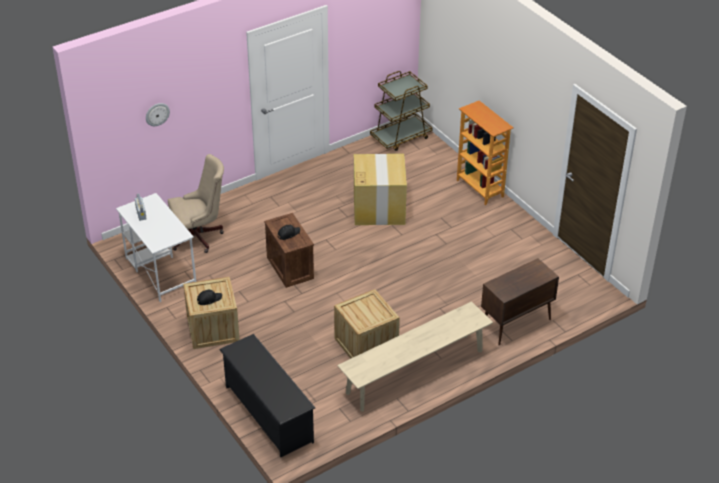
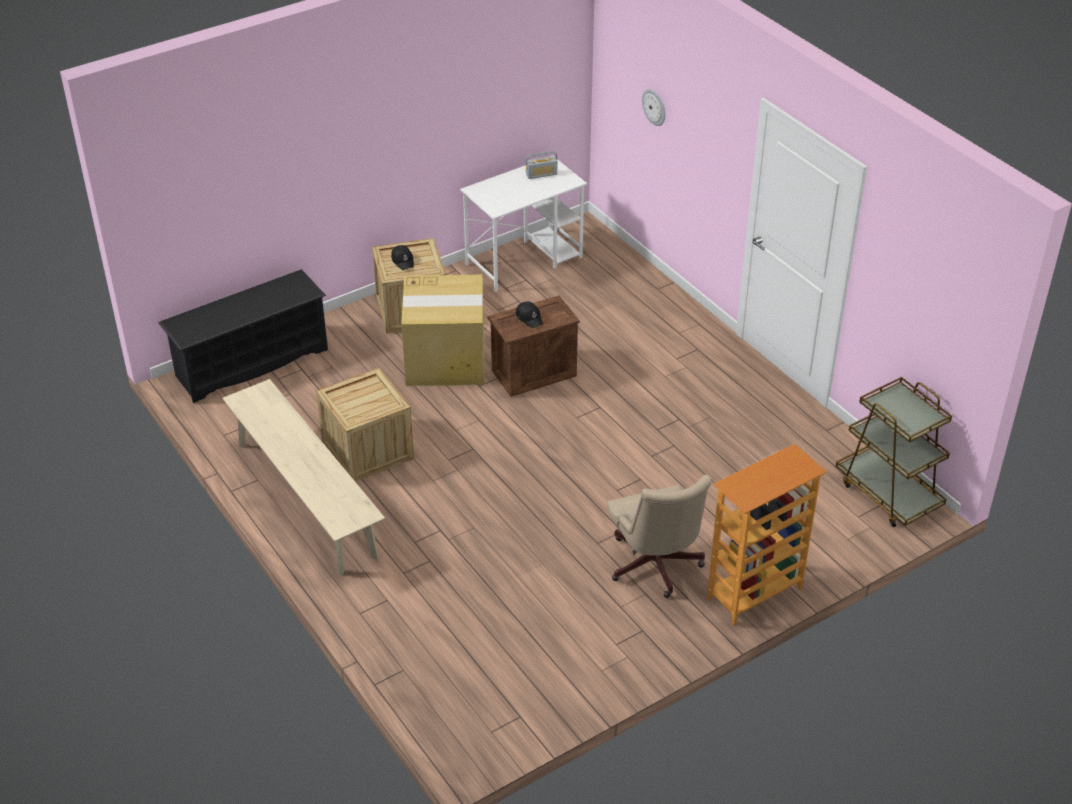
camera: 90 degrees right, 0 degrees up
beige office chair [168,154,224,253] -> beige office chair moved to [607,475,711,598]
cardboard box [354,154,407,225] -> cardboard box moved to [401,275,484,386]
brown cabinet [481,258,559,345] -> none

